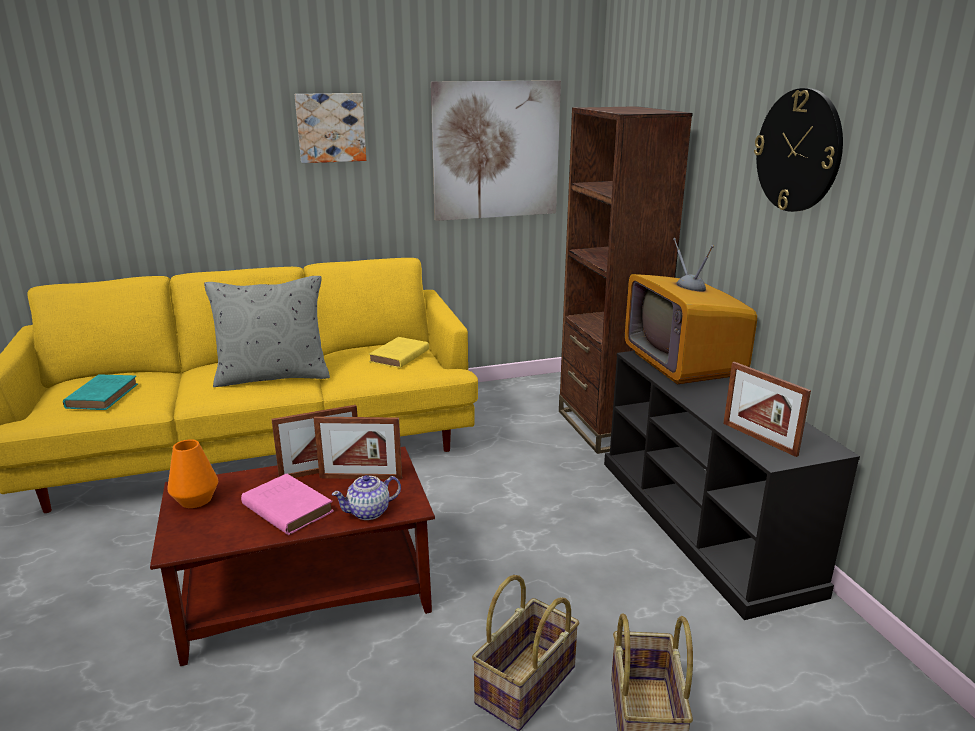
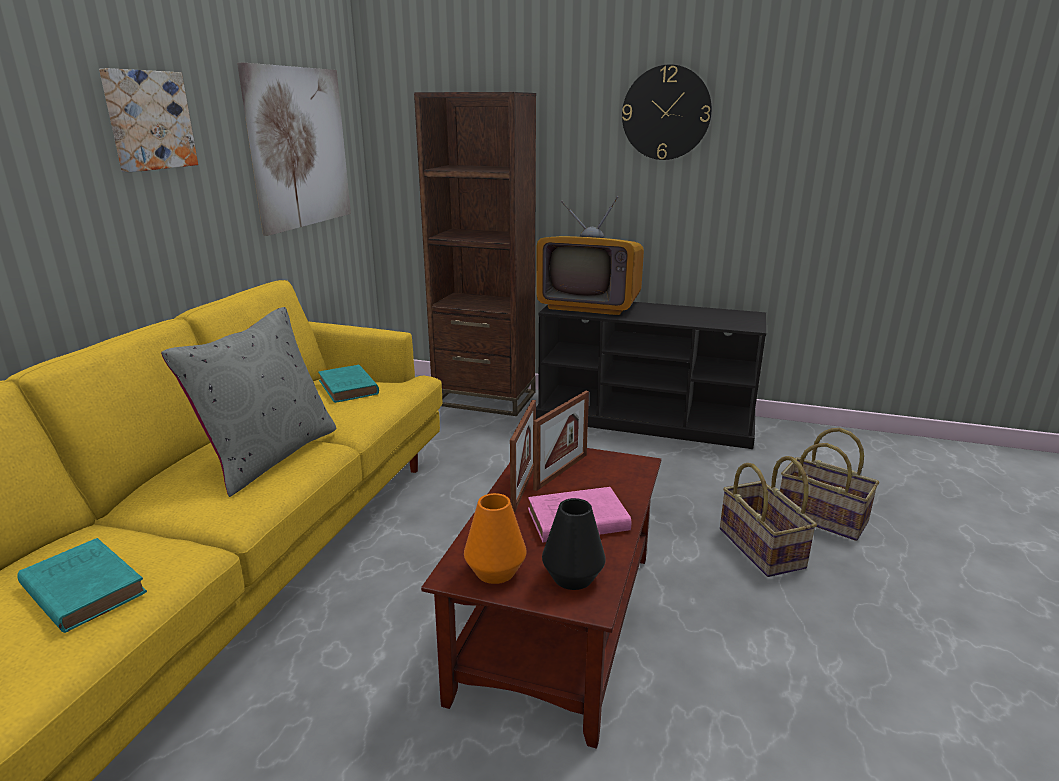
camera: 55 degrees left, 0 degrees up
teapot [332,475,401,520] -> none
yellow book [369,337,429,368] -> turquoise book [318,365,379,403]
picture frame [723,362,811,457] -> none
none -> black vase [542,498,606,590]

